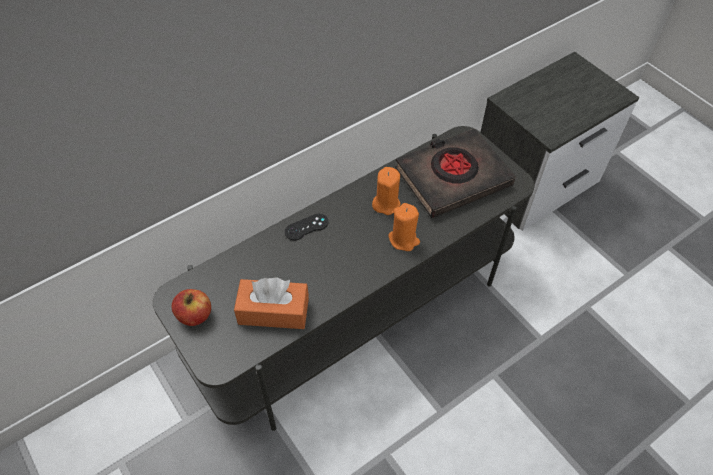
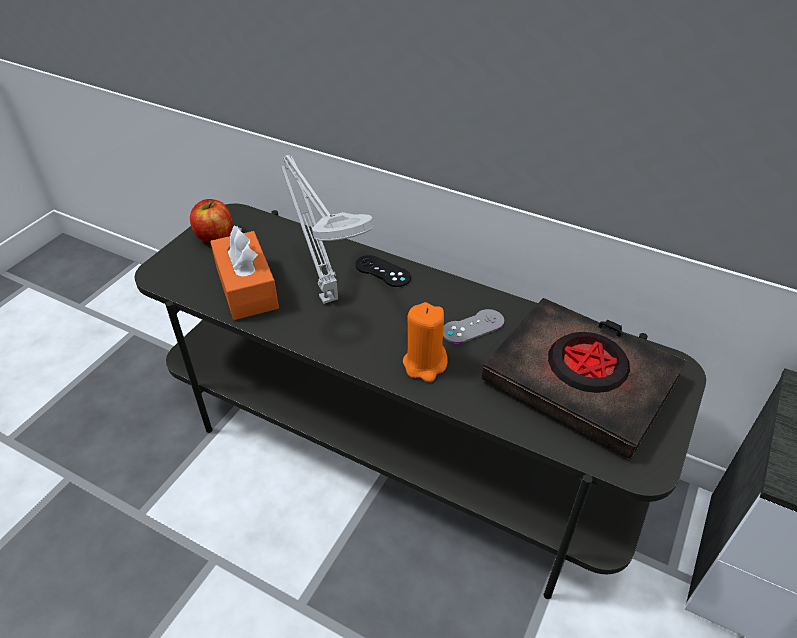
camera: 65 degrees right, 10 degrees down
orange candle [372,167,401,215] -> grey game controller [443,309,504,344]
none -> grey table lamp [281,155,374,304]

